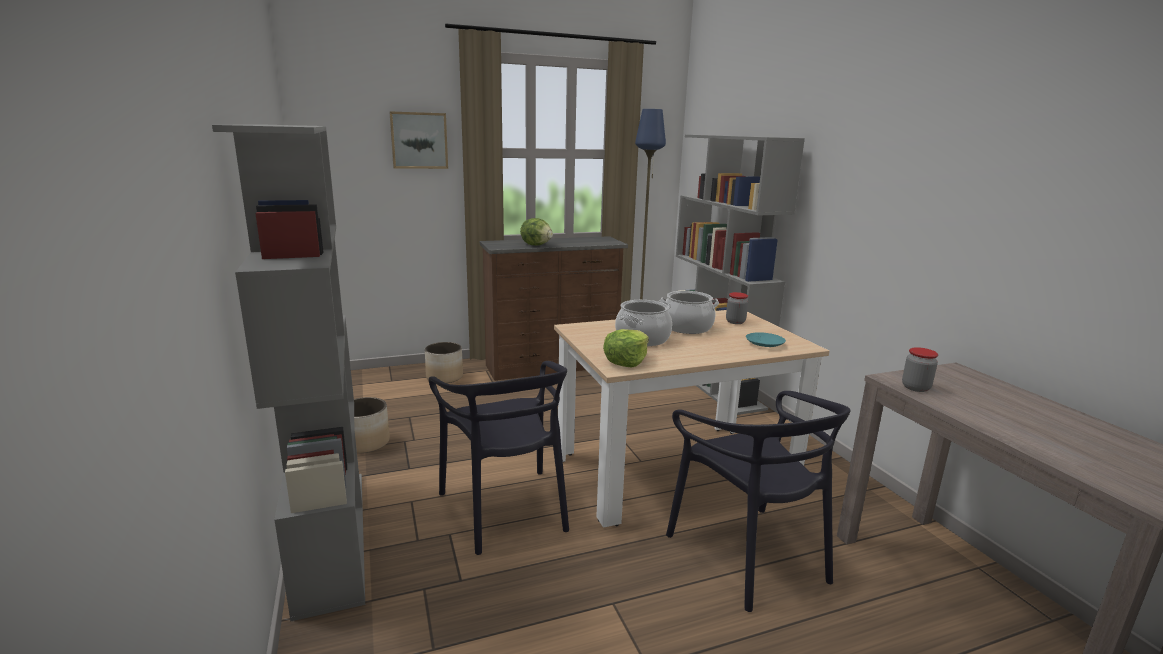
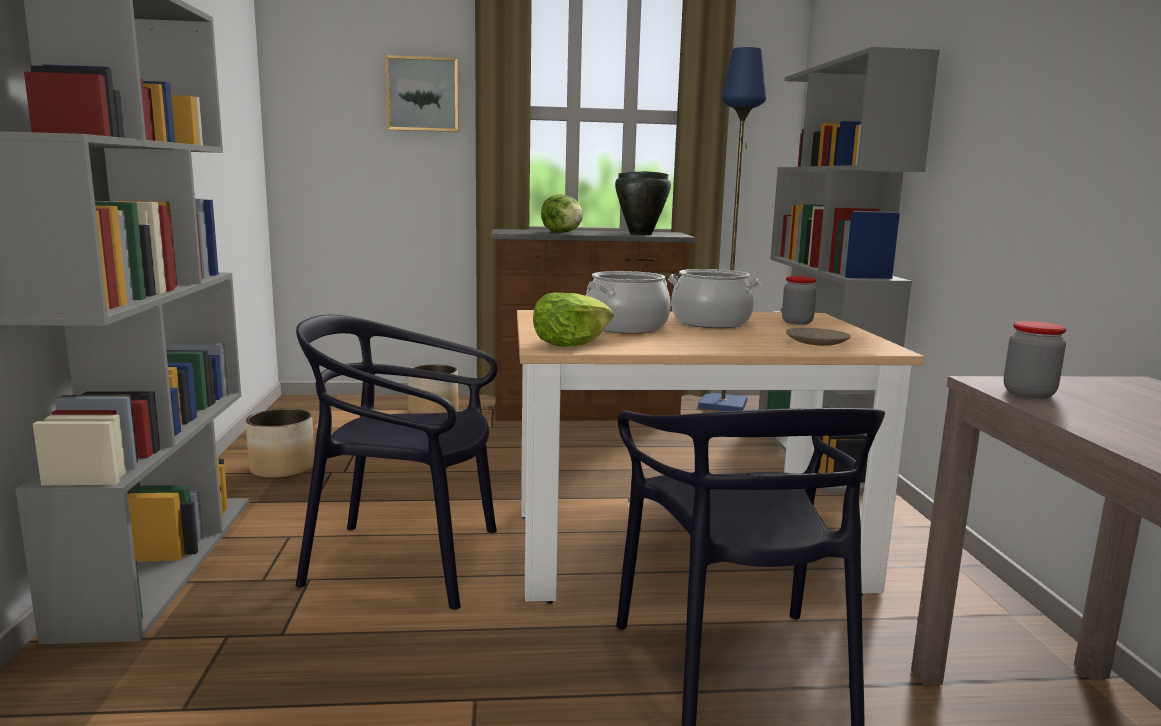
camera: 15 degrees right, 5 degrees down
black chair [429,361,569,555] -> black chair turned 105 degrees clockwise [296,315,498,610]
turquoise plate [746,332,786,347] -> beige plate [786,328,851,346]
none -> black cooking pot [615,171,671,235]

